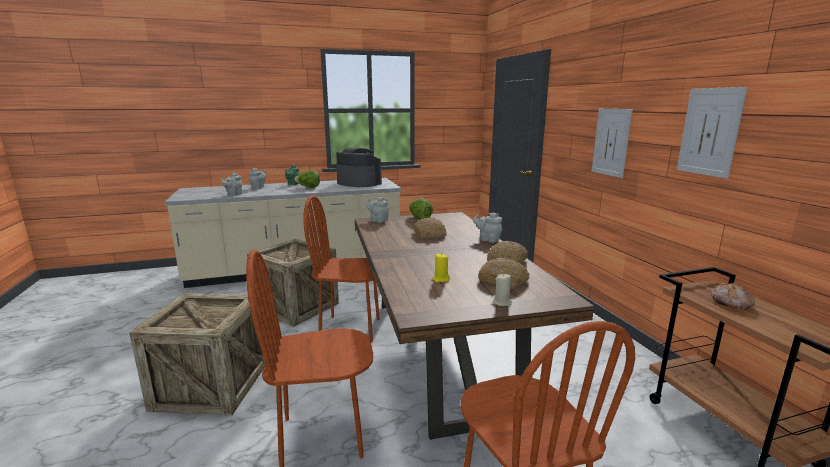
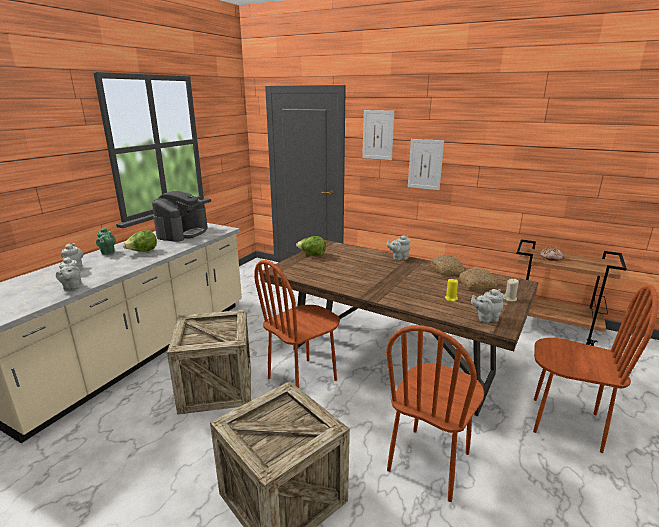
camera: 45 degrees left, 5 degrees up
coffee machine [336,147,382,187] -> coffee machine turned 120 degrees clockwise [152,191,208,242]
grey teapot [366,197,389,223] -> grey teapot moved to [471,289,504,323]
bread [414,218,447,238] -> none
picture [677,87,748,178] -> picture moved to [362,110,395,160]

